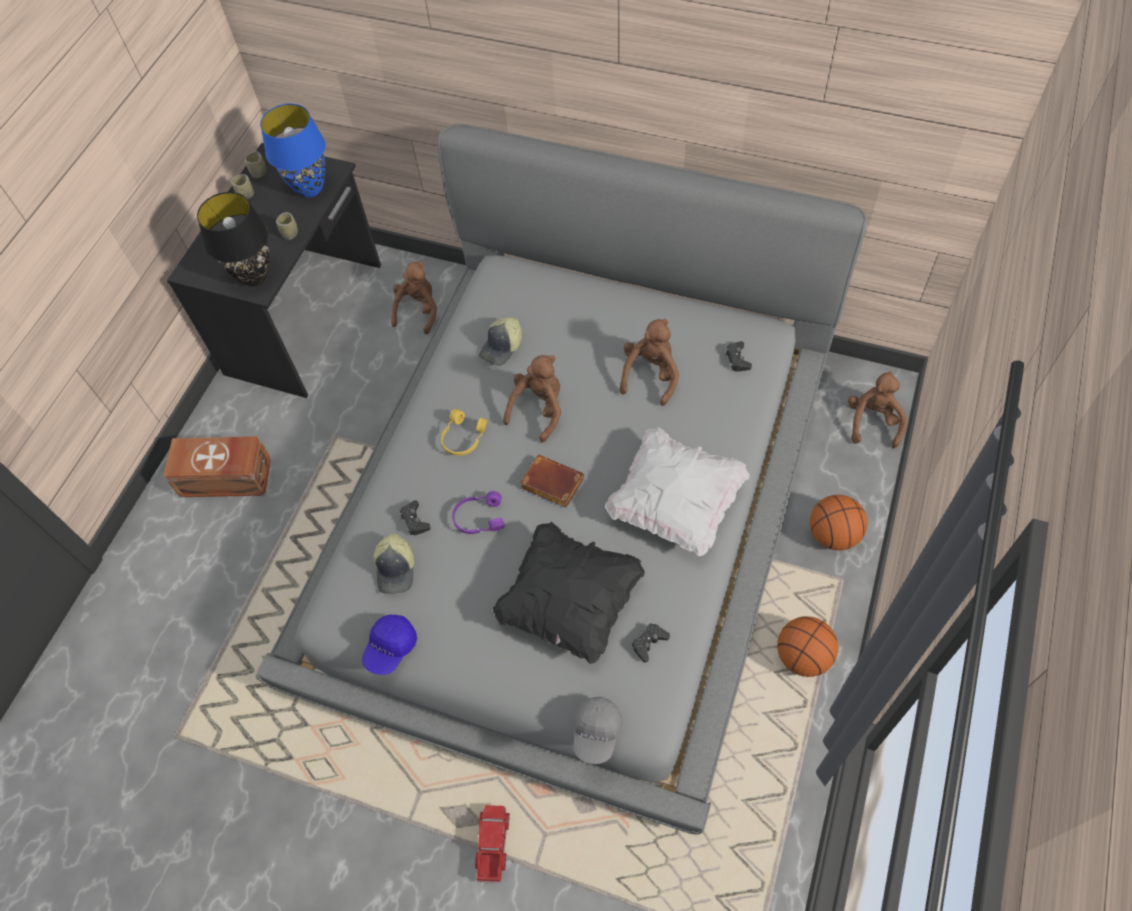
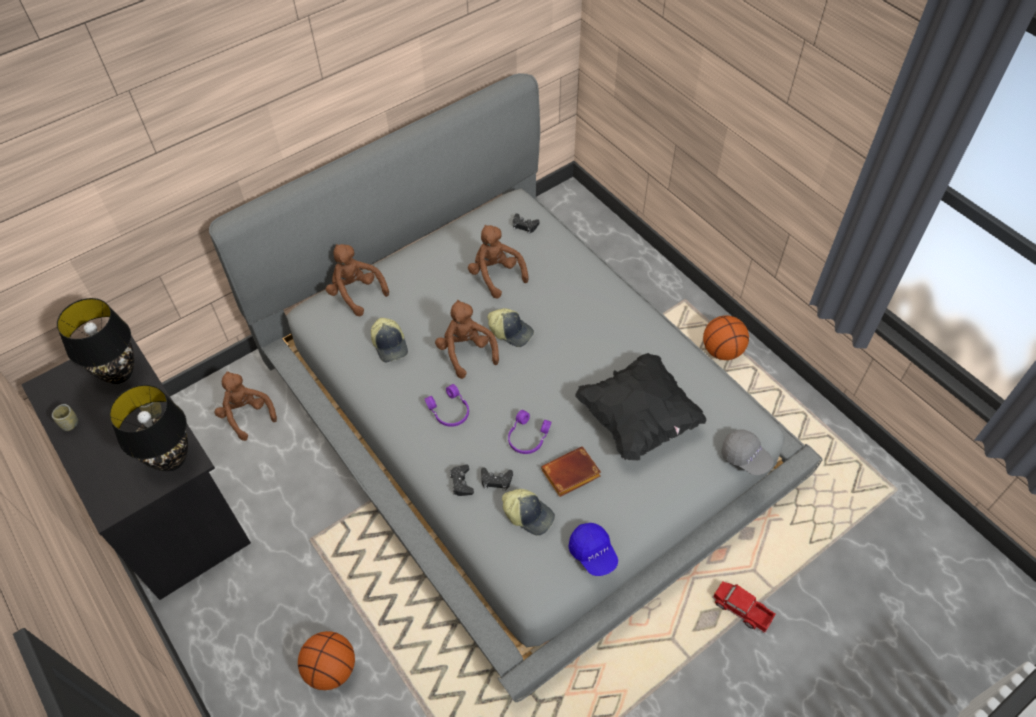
camera: 60 degrees left, 5 degrees down
brown storage box [163,436,271,497] -> none
cup [245,151,267,178] -> none
blue table lamp [260,104,326,197] -> black table lamp [57,298,134,384]
yellow headphones [441,409,488,456] -> purple headphones [425,384,469,427]
brown book [520,455,584,508] -> brown book moved to [541,446,601,497]
white pillow [605,428,750,556] -> none
black game controller [632,623,670,663] -> black game controller moved to [450,464,474,496]
basketball [810,495,868,551] -> basketball moved to [298,631,355,690]
brown plush toy [848,371,907,448] -> brown plush toy moved to [326,244,389,316]
none -> cap [488,308,534,347]

